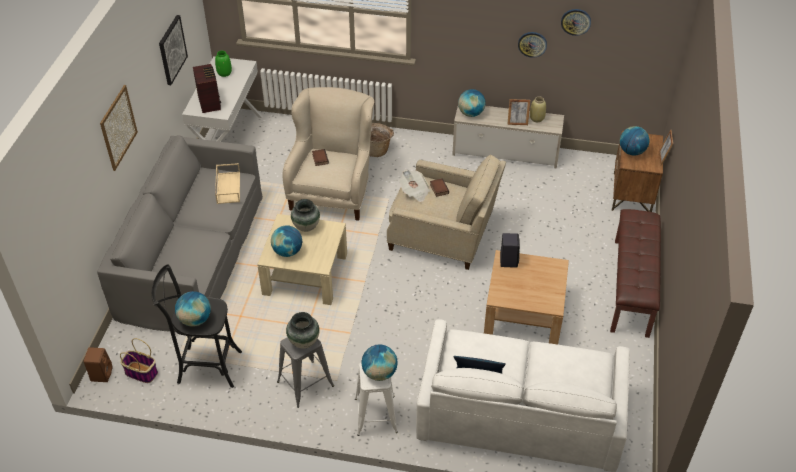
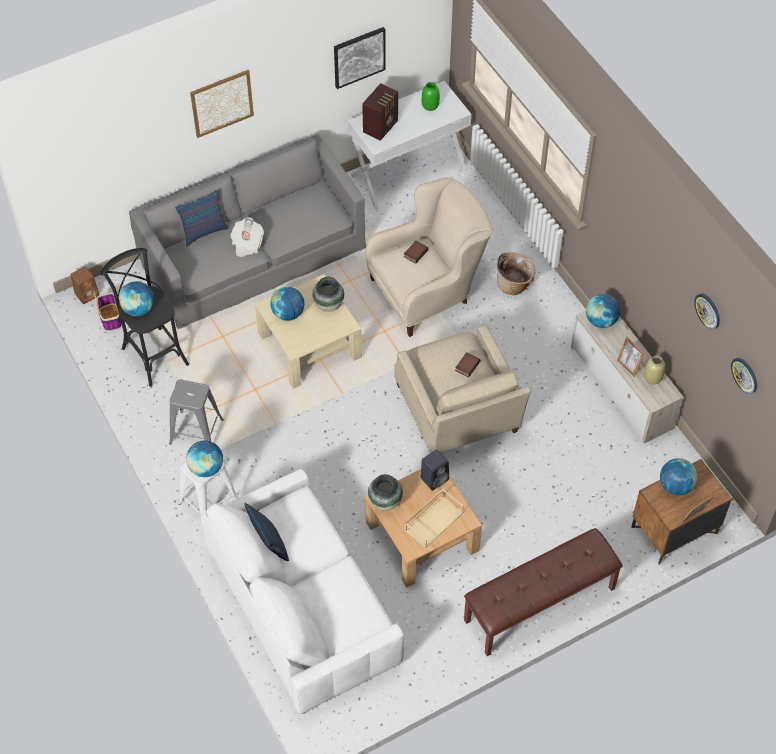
camera: 50 degrees right, 10 degrees up
beige tray [215,163,240,204] -> beige tray moved to [405,489,464,548]
vase [286,312,320,349] -> vase moved to [368,474,403,511]
newspaper [399,170,430,202] -> newspaper moved to [230,217,264,257]
wall clock [518,32,547,58] -> wall clock moved to [731,358,757,394]
none -> blue pillow [175,190,229,246]

